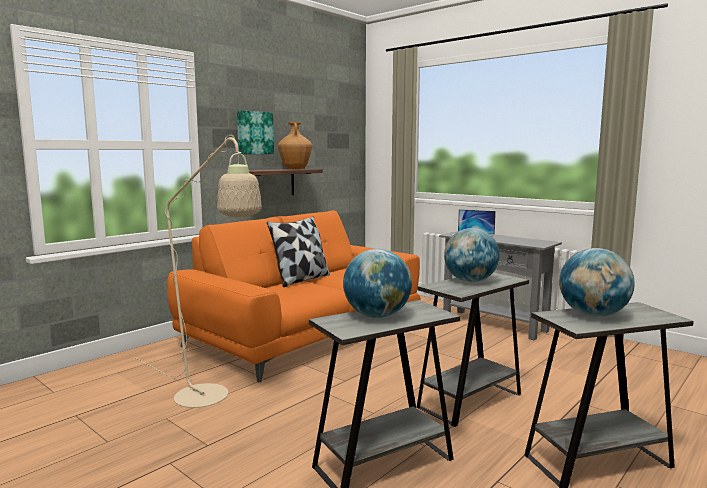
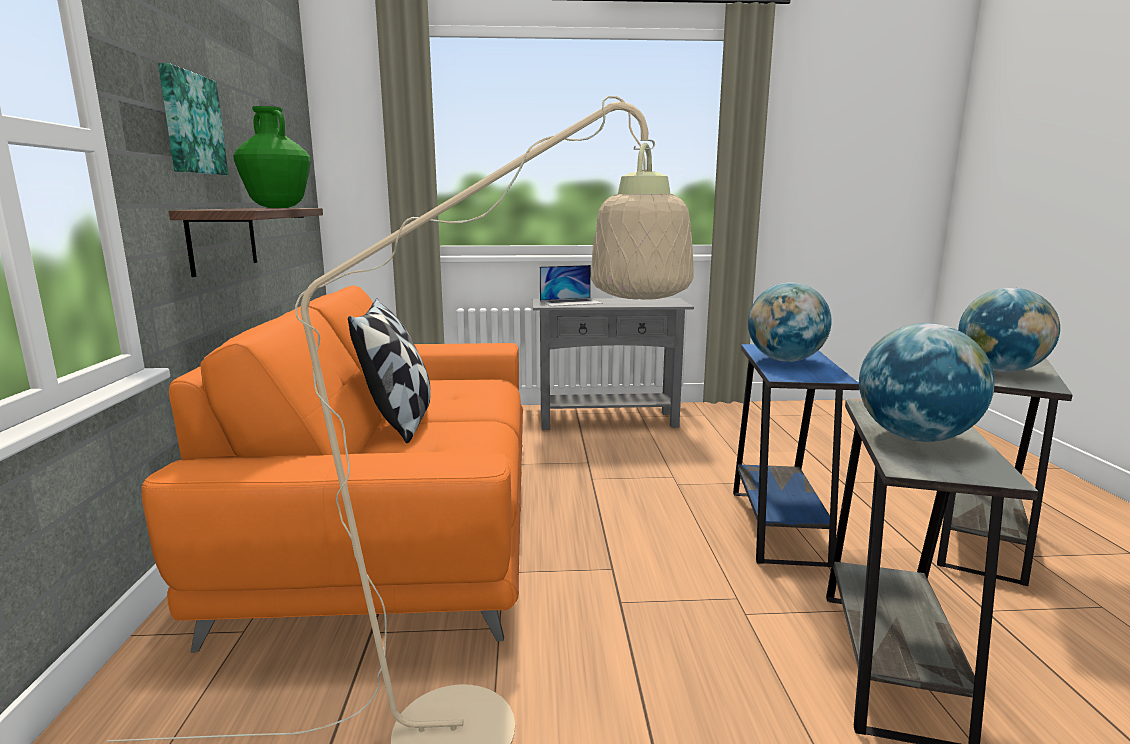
camera: 45 degrees left, 5 degrees up
brown vase [278,122,312,169] -> green vase [233,106,311,208]
grey side table [417,272,529,427] -> blue side table [733,344,859,567]

